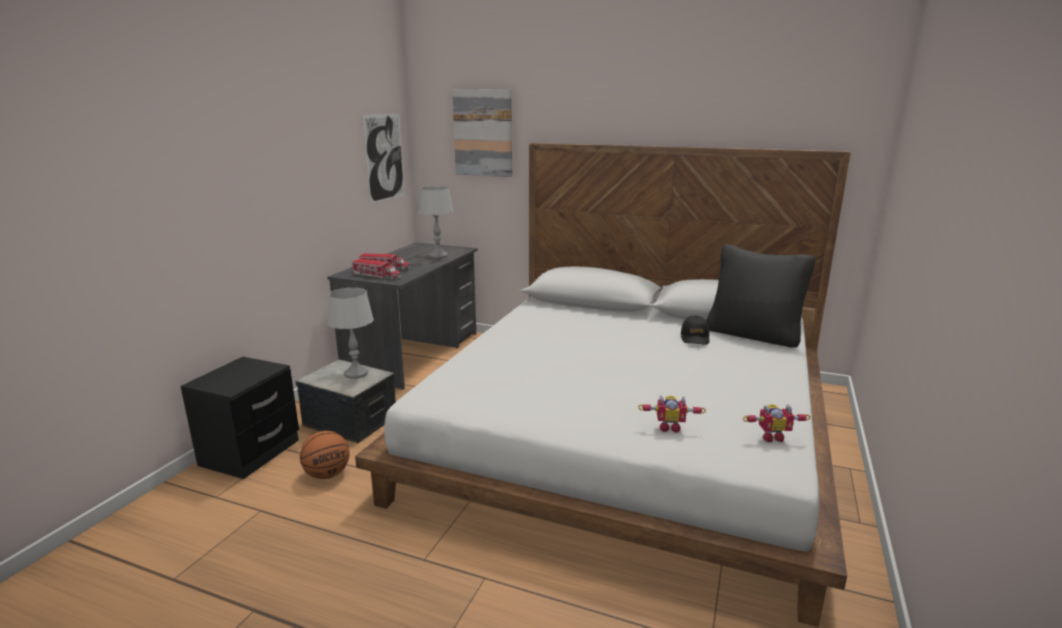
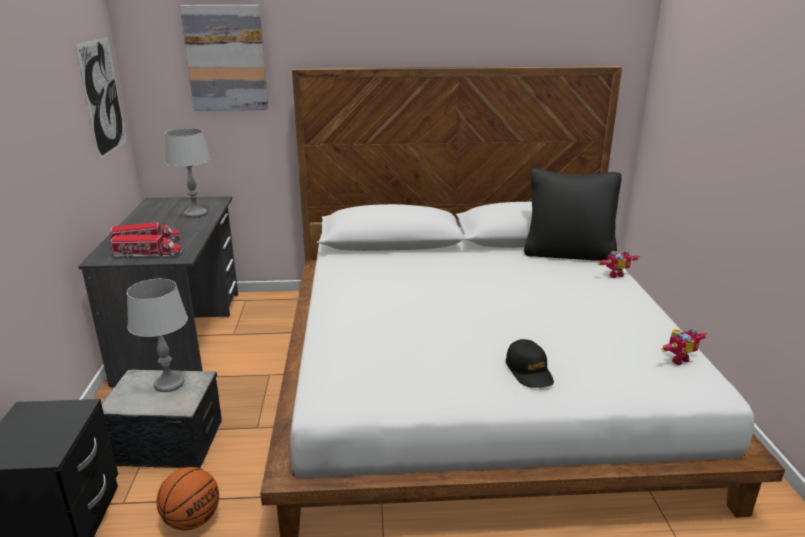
camera: 25 degrees left, 5 degrees up
toy robot [638,396,706,433] -> toy robot moved to [597,250,640,278]
black cap [681,315,710,345] -> black cap moved to [506,339,554,388]

